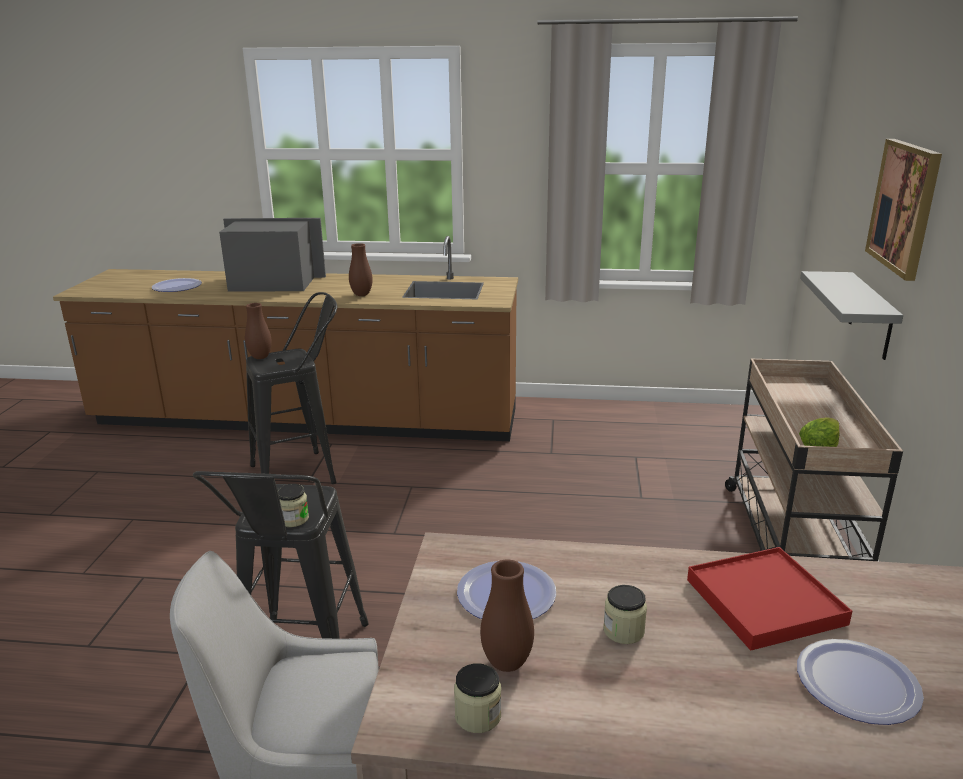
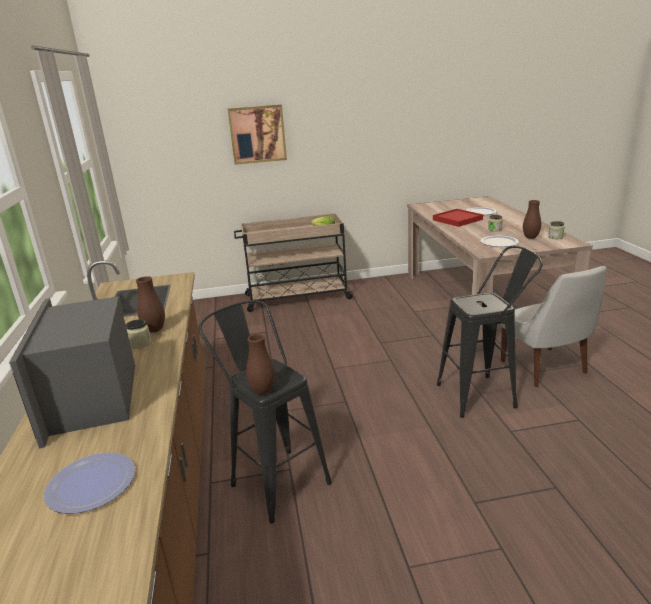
camera: 105 degrees left, 0 degrees up
jar [277,484,309,527] -> jar moved to [126,319,152,349]
grey shelf [800,271,903,360] -> none

